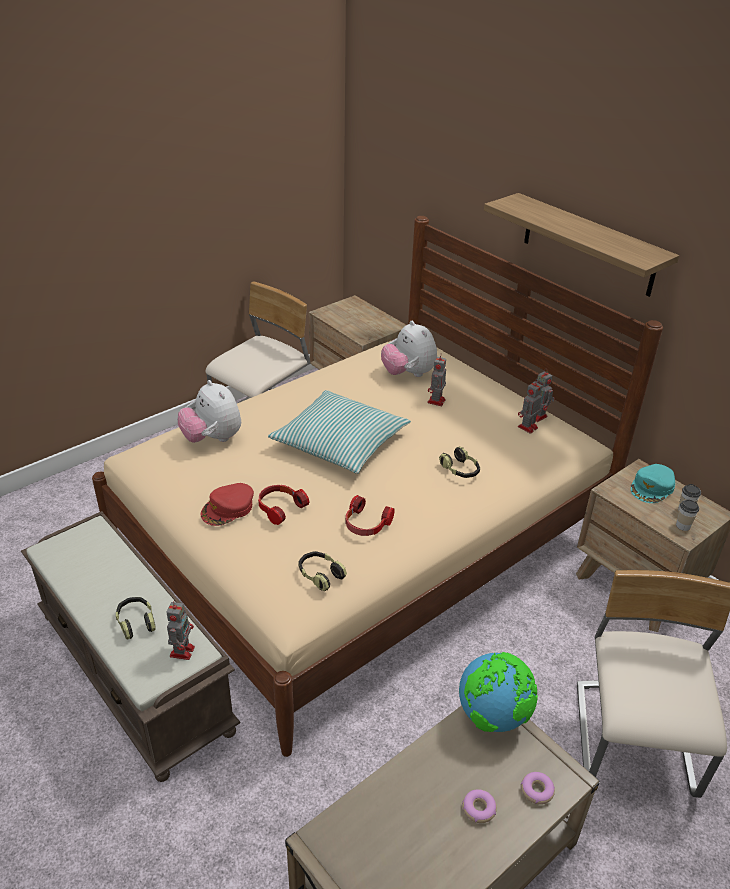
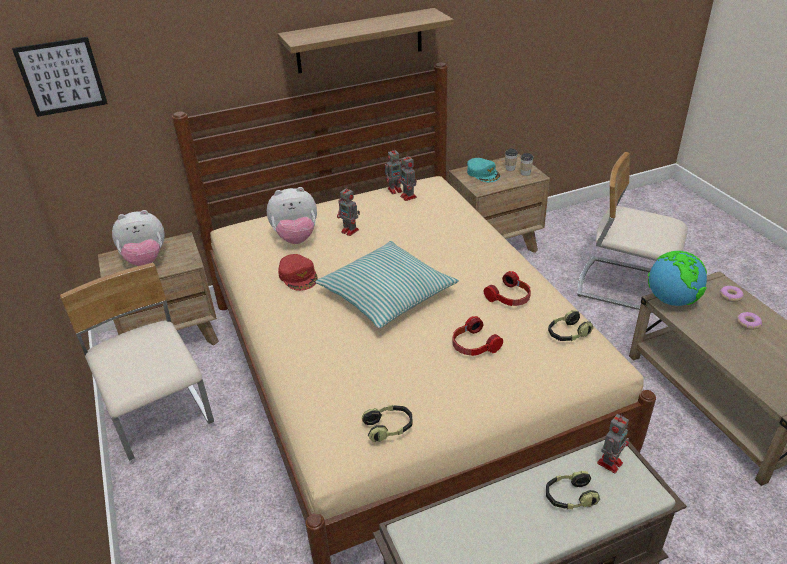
camera: 70 degrees left, 0 degrees up
toy robot [166,601,195,660] -> toy robot turned 105 degrees clockwise [597,414,629,473]
plush toy [178,380,241,443] -> plush toy moved to [112,210,165,266]
red cap [200,483,254,526] -> red cap moved to [278,254,318,291]
headphones [439,447,480,478] -> headphones moved to [362,405,412,442]
none -> picture [12,37,108,117]

